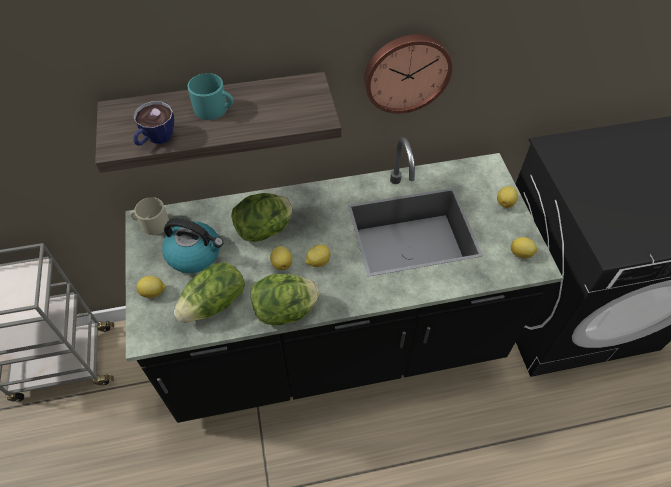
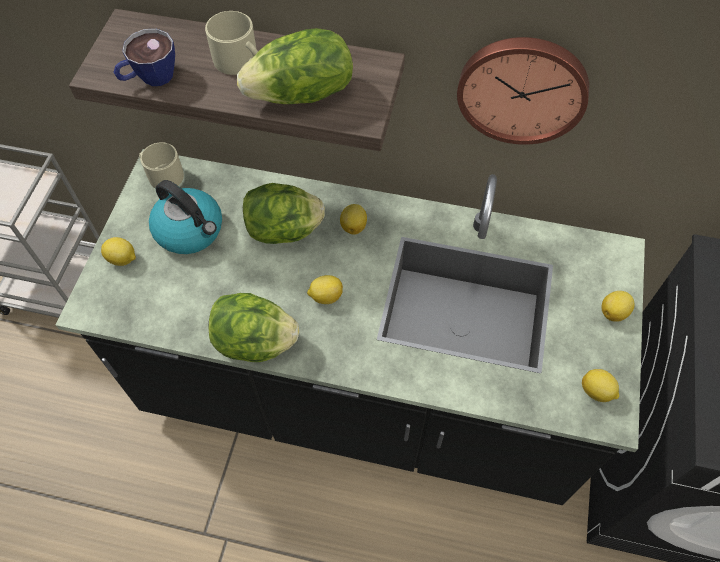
camera: 25 degrees right, 5 degrees up
lettuce [173,262,245,323] -> lettuce moved to [237,28,353,104]
turquoise mug [188,73,234,120] -> beige mug [205,11,258,75]
lemon [270,246,292,270] -> lemon moved to [340,204,367,235]

